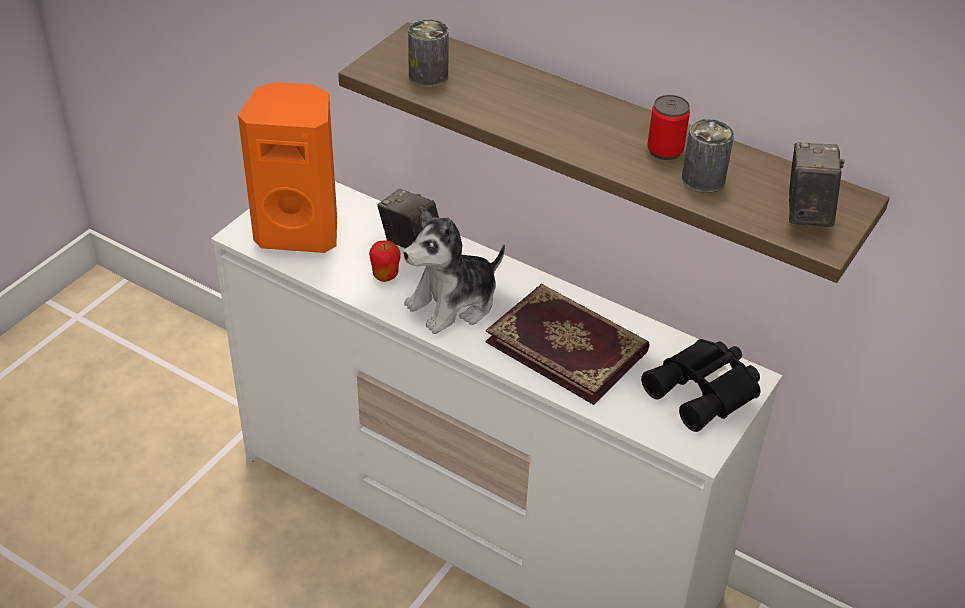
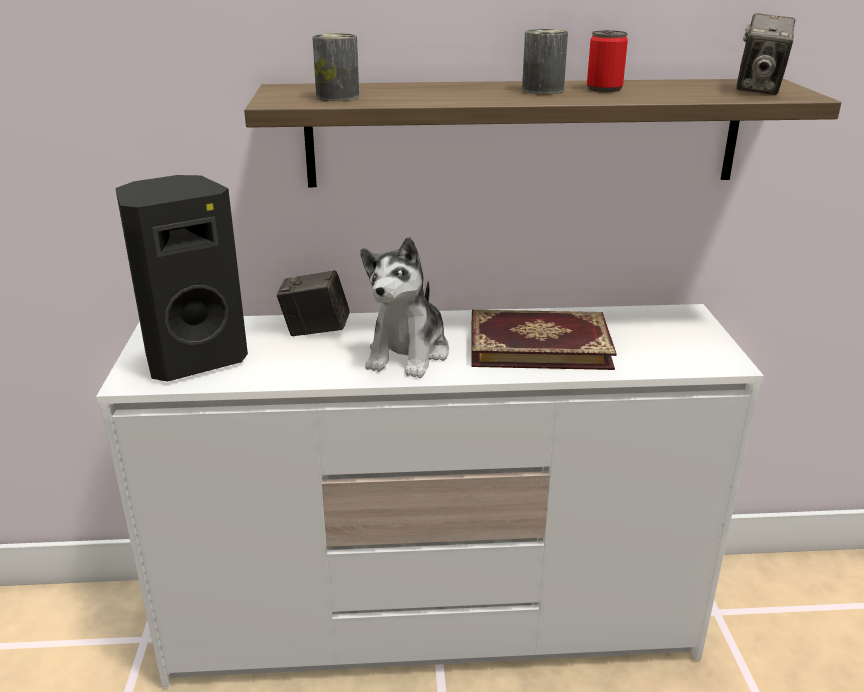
camera: 35 degrees left, 15 degrees down
orange speaker [238,82,337,253] -> black speaker [115,175,248,382]
apple [369,240,401,282] -> none
black binoculars [641,339,760,432] -> none
can [682,119,734,193] -> can moved to [522,29,568,94]
camera [789,143,845,227] -> camera turned 135 degrees counterclockwise [736,13,795,95]

